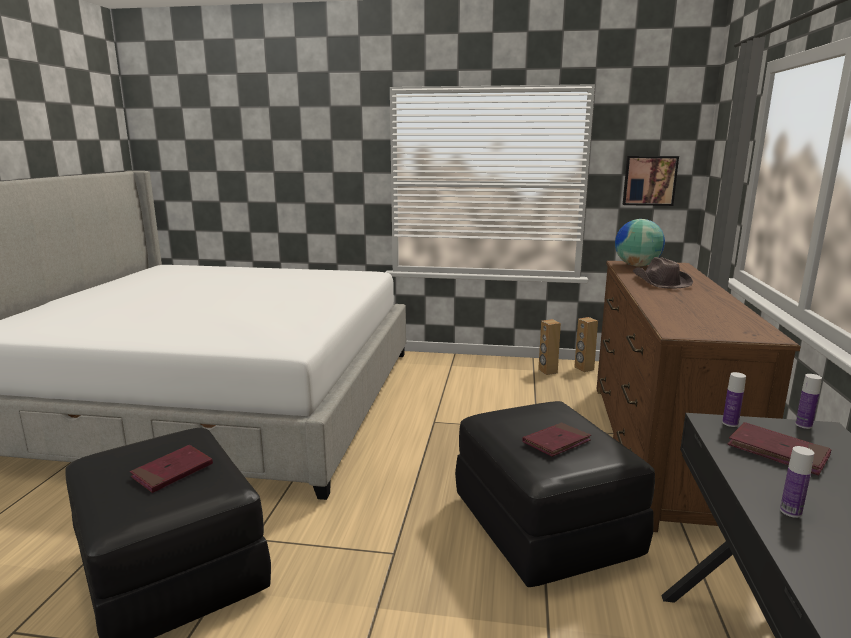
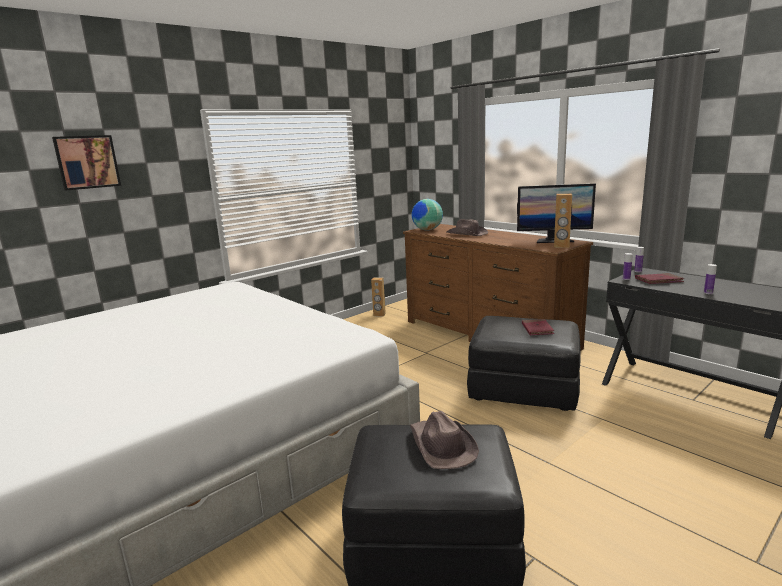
camera: 50 degrees left, 0 degrees up
red book [130,445,213,493] -> brown hat [410,411,479,469]
brown speaker [538,319,561,375] -> brown speaker moved to [554,193,572,248]
picture [623,156,679,206] -> picture moved to [52,135,121,190]
none -> monitor [517,184,596,243]

